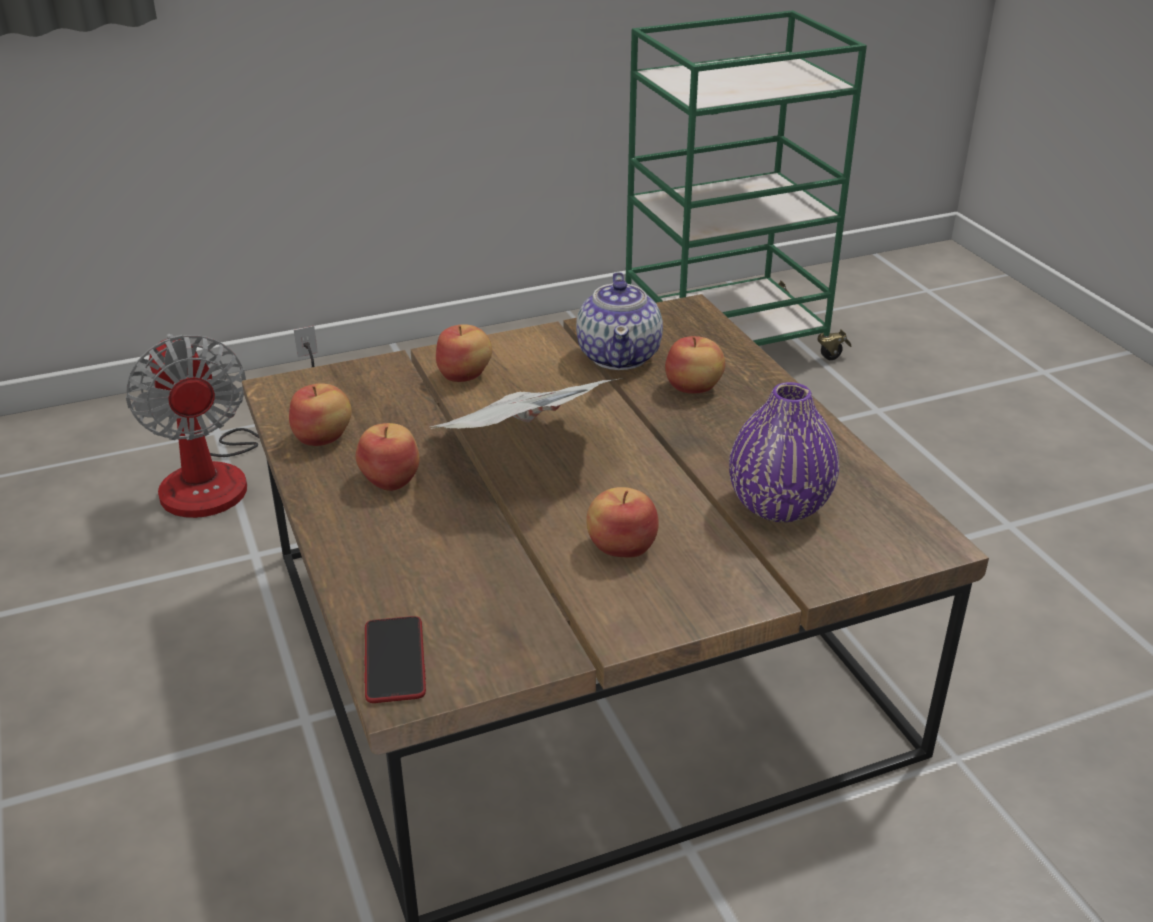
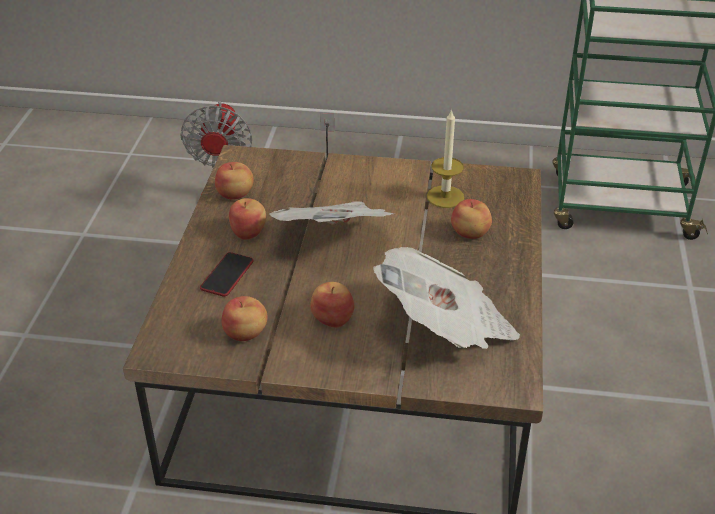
camera: 30 degrees right, 5 degrees up
phone [364,616,426,703] -> phone moved to [200,252,254,297]
apple [436,324,492,382] -> apple moved to [221,296,268,341]
teapot [576,272,663,370] -> candle [427,109,464,208]
purple vase [729,382,839,522] -> newspaper [373,247,520,349]

